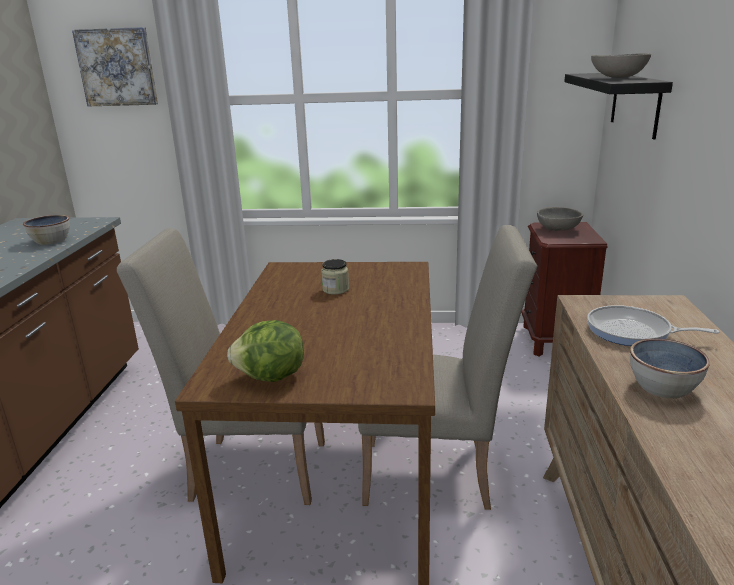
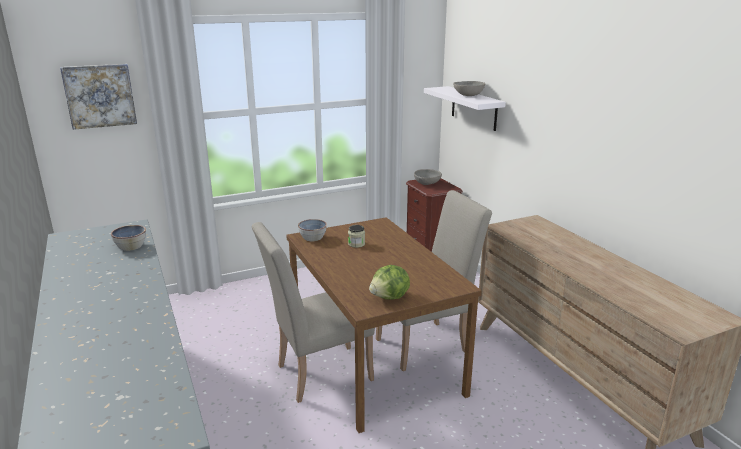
camera: 30 degrees left, 0 degrees up
black shelf [564,73,673,139] -> white shelf [424,86,506,131]
frying pan [587,305,719,346] -> none
bowl [630,338,710,398] -> bowl moved to [298,219,327,241]

